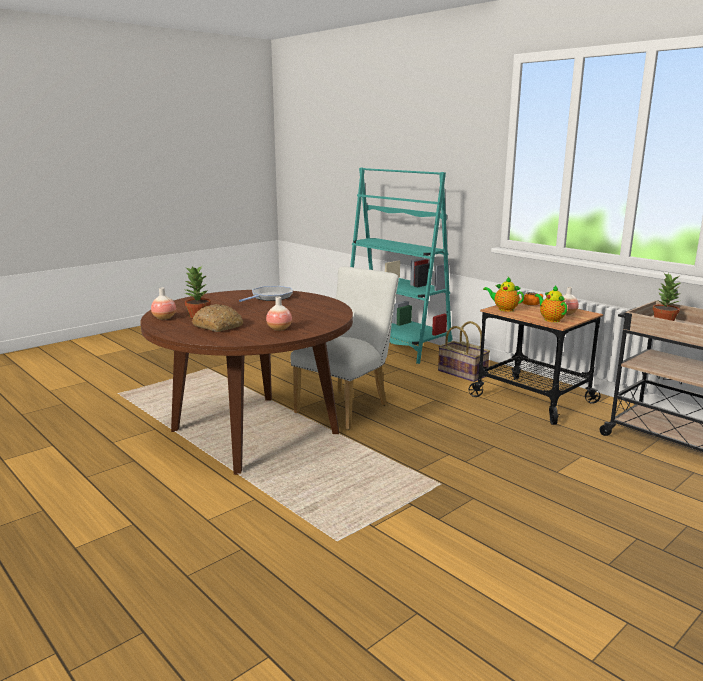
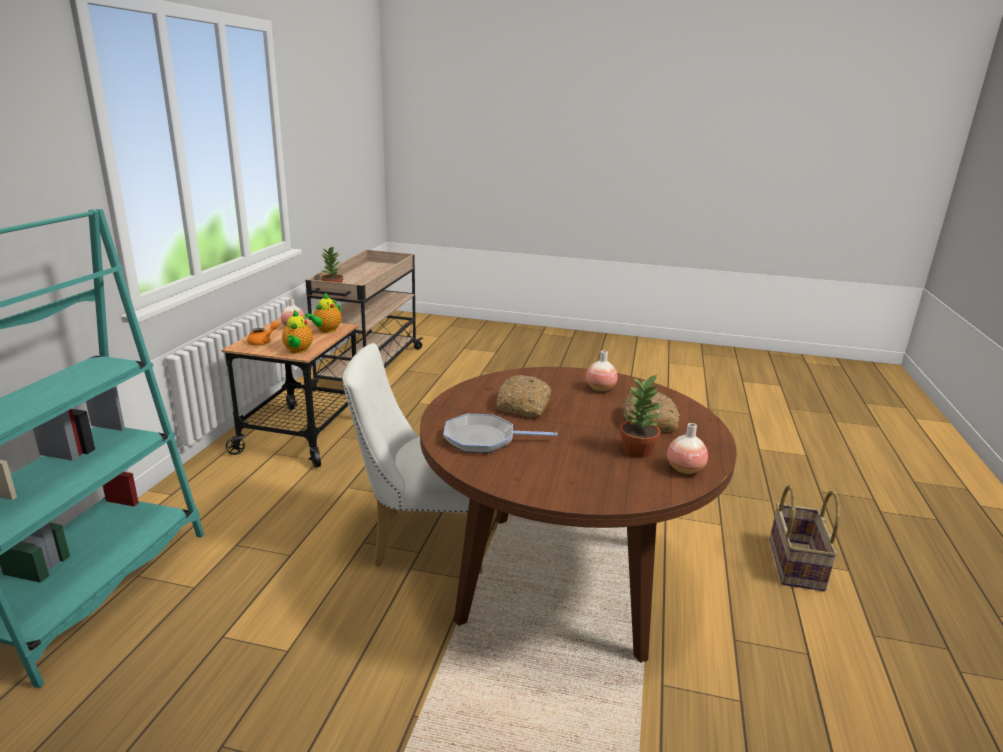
camera: 125 degrees left, 5 degrees up
basket [438,321,490,382] -> basket moved to [769,485,840,591]
none -> bread [496,375,551,417]

